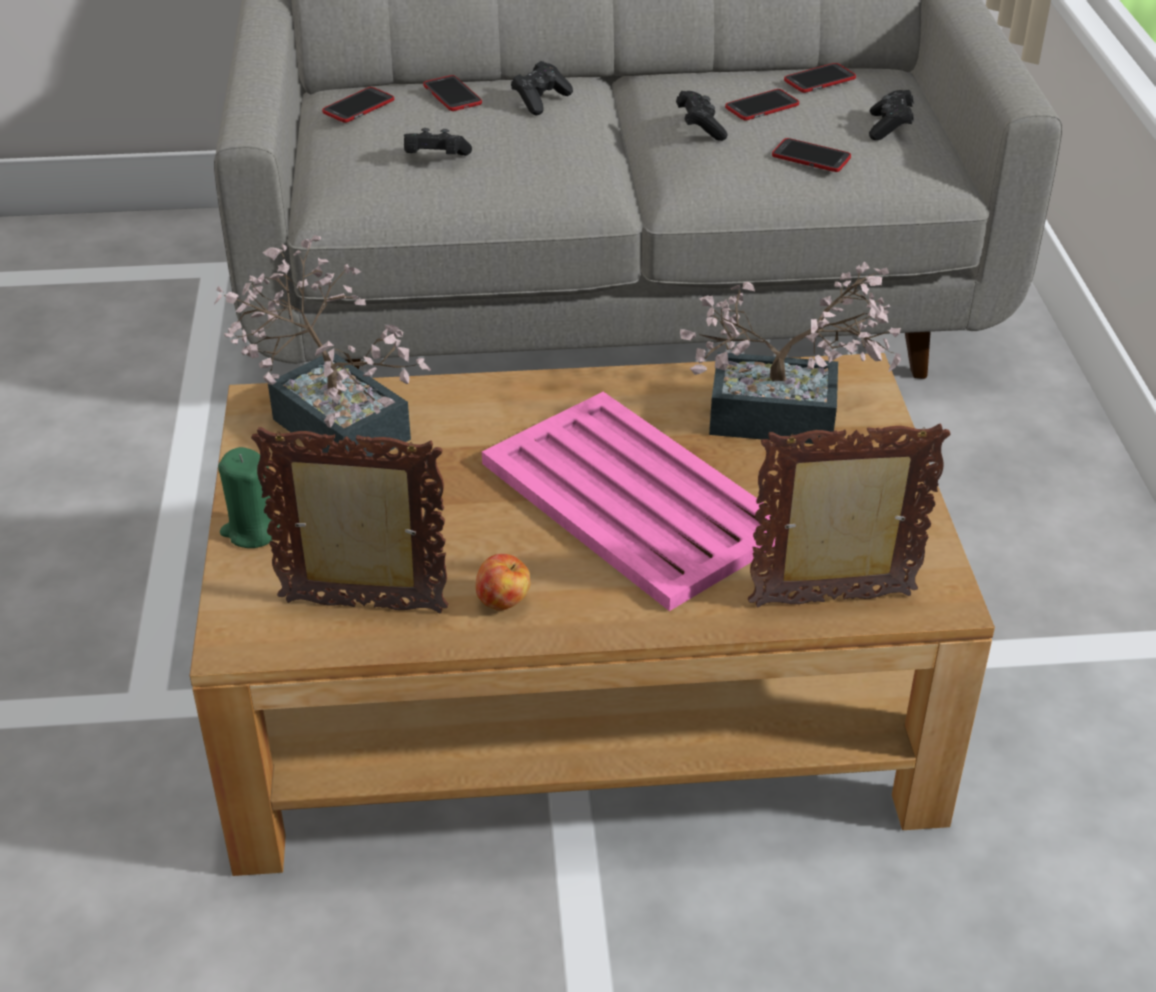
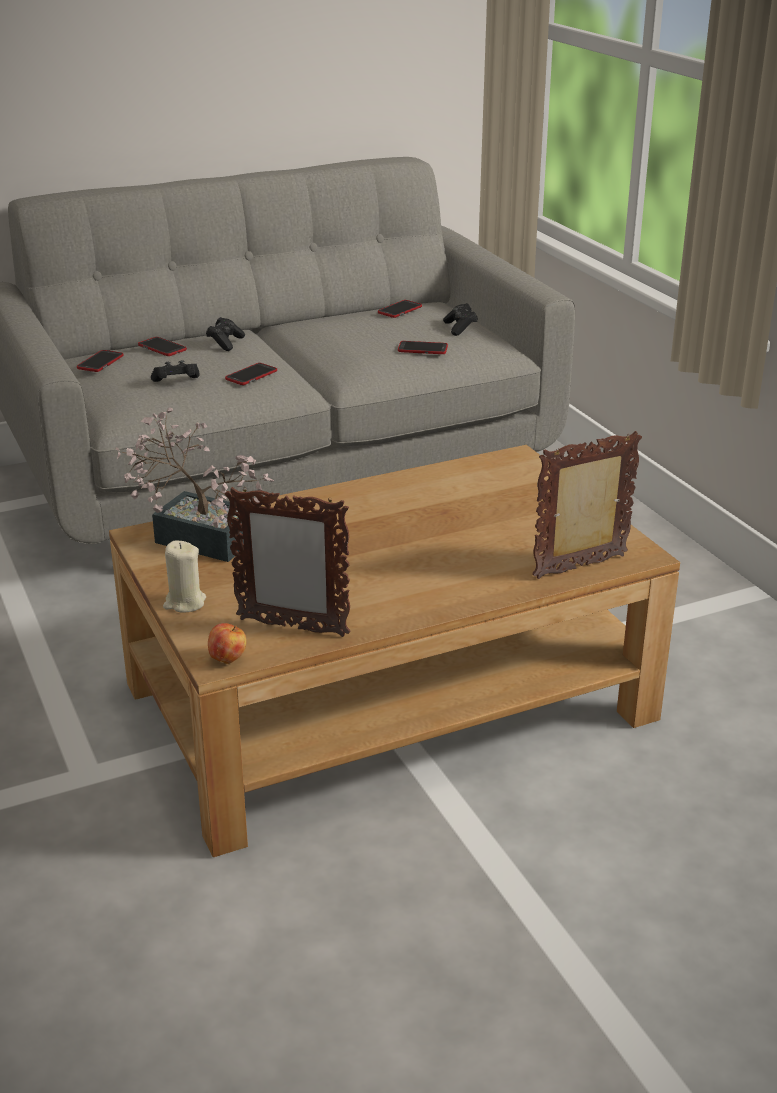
camera: 20 degrees left, 10 degrees down
green candle [218,447,280,548] -> beige candle [163,540,206,613]
picture frame [251,427,448,613] -> picture frame turned 150 degrees counterclockwise [225,487,350,637]
apple [476,554,531,611] -> apple moved to [208,623,247,664]
pink tray [482,392,775,611] -> none
black game controller [676,91,728,141] -> none
potted plant [680,262,901,444] -> none
phone [725,89,799,120] -> phone moved to [225,363,277,385]

